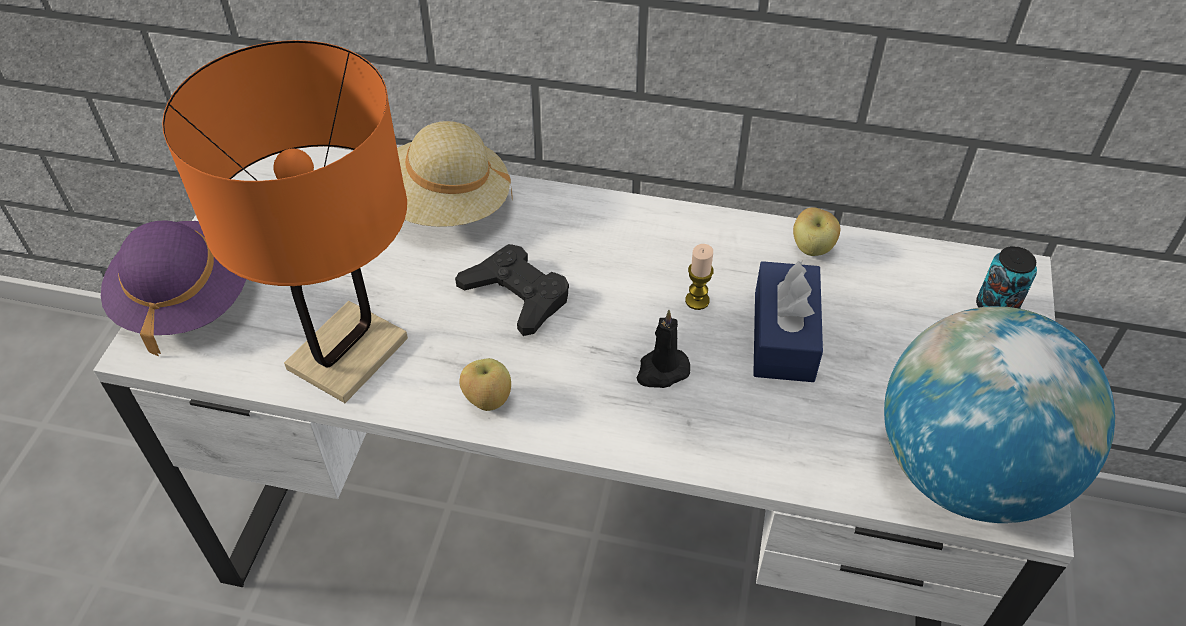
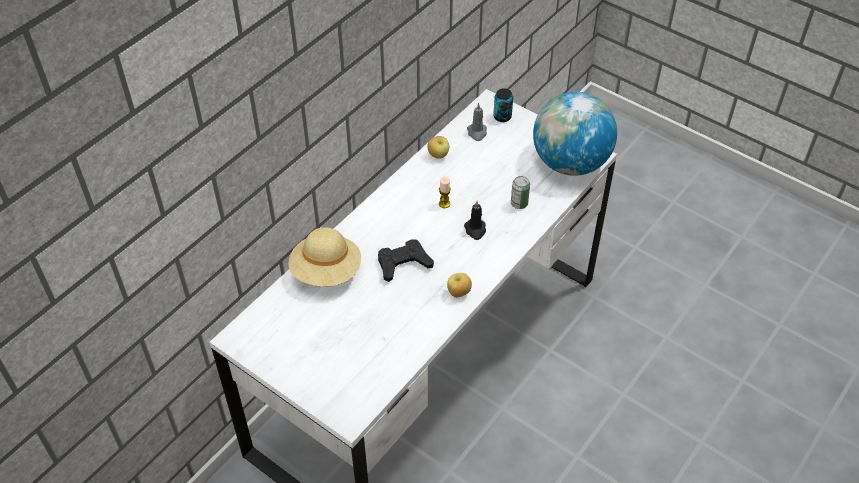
camera: 65 degrees left, 0 degrees up
purple hat [101,220,246,356] -> none
orange table lamp [162,40,408,403] -> none
blue tissue box [753,261,823,382] -> none
none -> grey candle [467,103,487,141]
none -> can [511,176,530,209]

